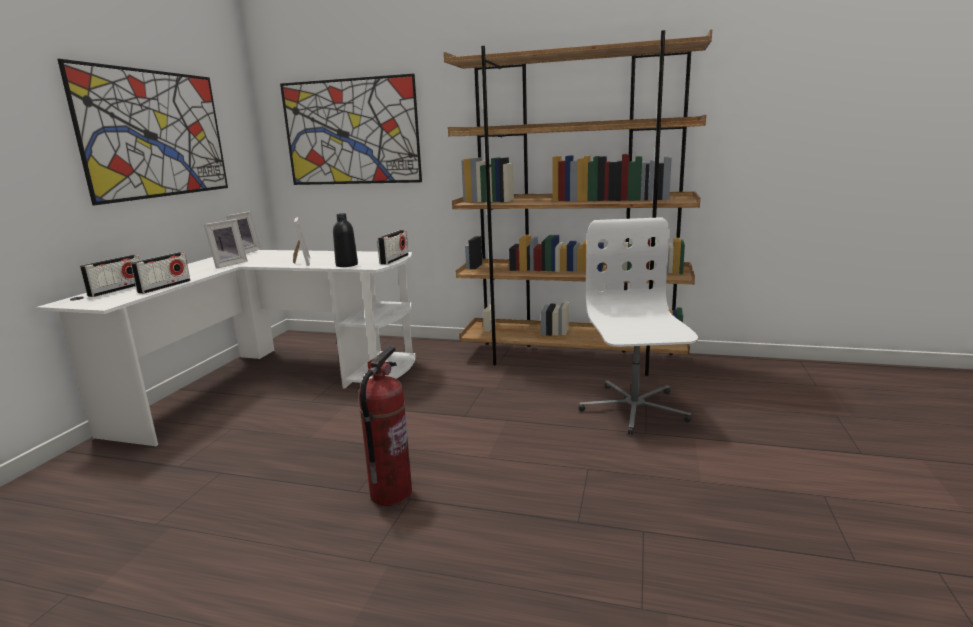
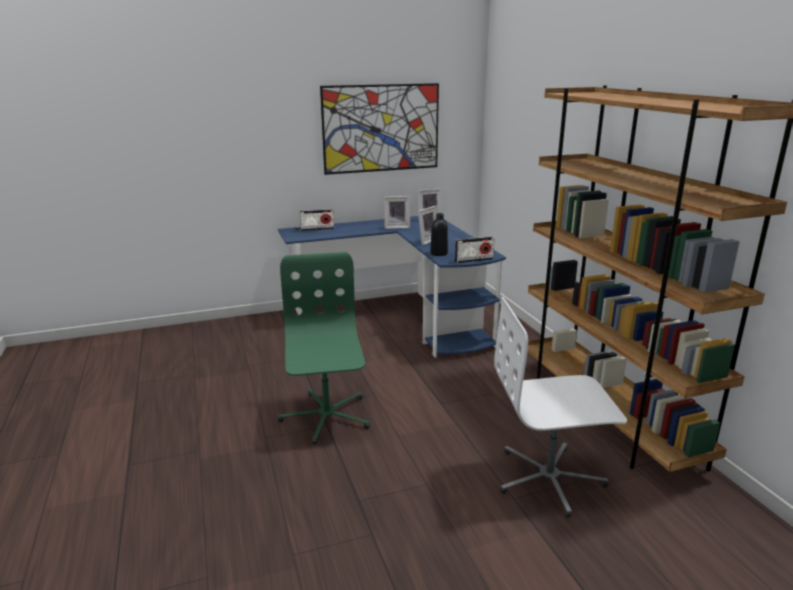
camera: 55 degrees right, 5 degrees up
white desk [36,250,415,446] -> blue desk [278,216,506,358]
radio [131,252,190,294] -> none
picture [280,74,422,185] -> none
fire extinguisher [358,346,412,506] -> green office chair [278,252,370,445]
white office chair [579,217,698,435] -> white office chair turned 150 degrees counterclockwise [494,297,627,518]

